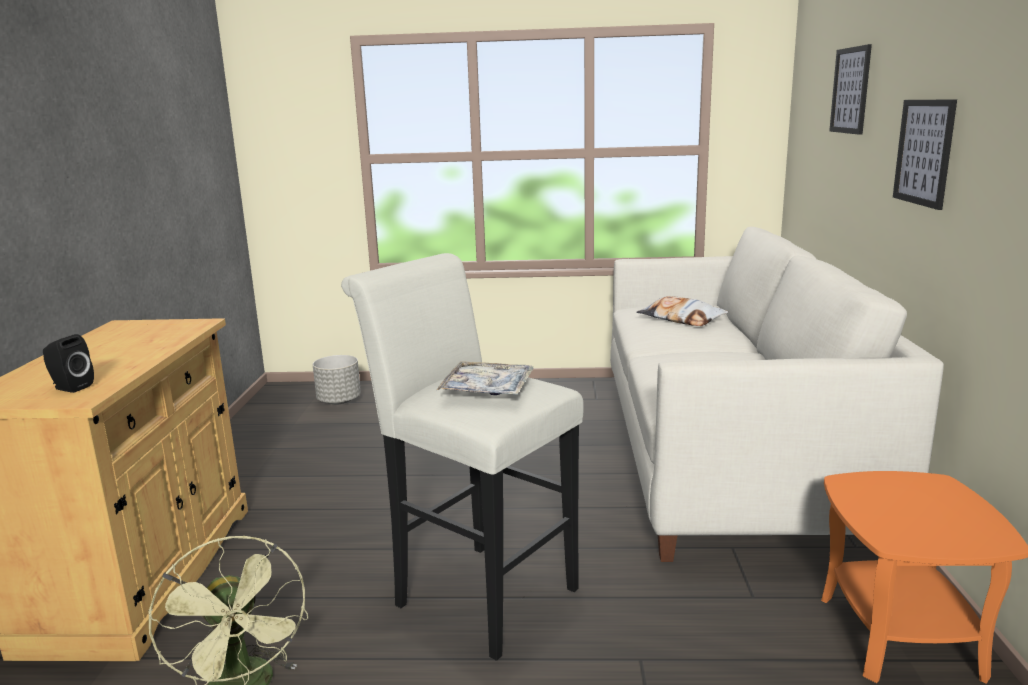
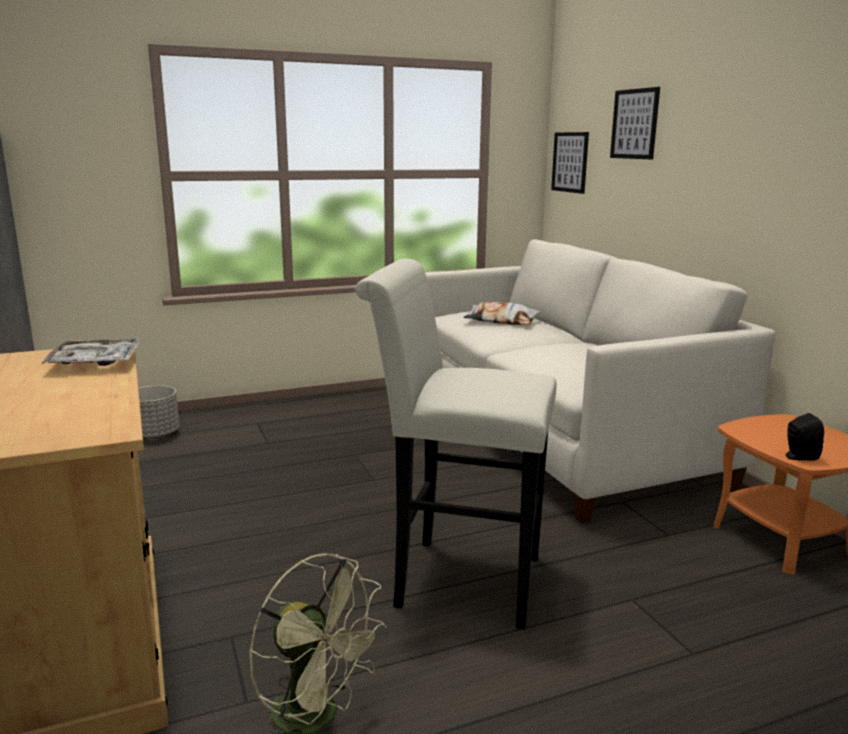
camera: 25 degrees left, 0 degrees up
black speaker [43,334,94,393] -> black speaker moved to [786,413,824,460]
tray [437,361,533,395] -> tray moved to [41,339,141,366]
picture [893,99,957,210] -> picture moved to [551,132,589,194]

